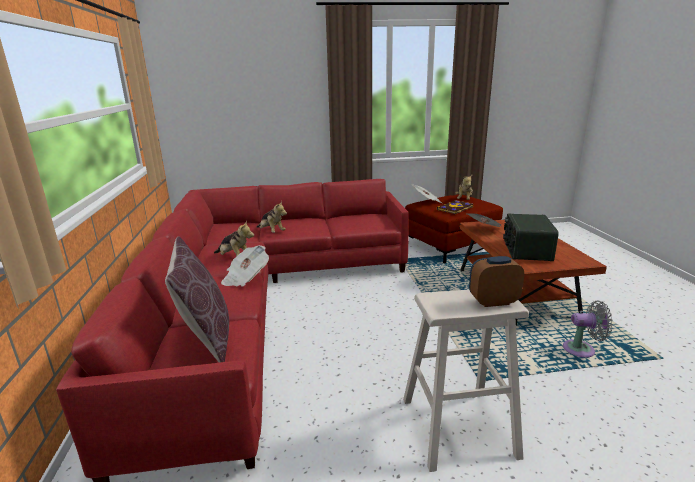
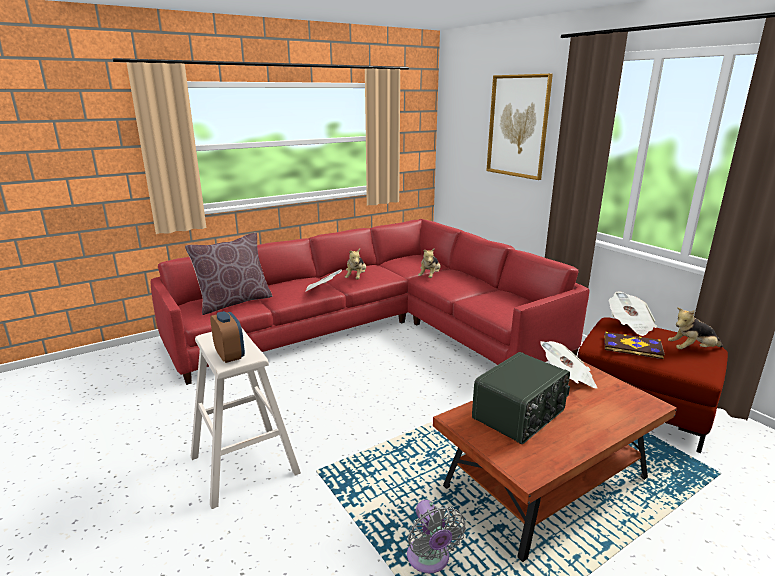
camera: 65 degrees right, 0 degrees up
radio [503,213,559,261] -> radio turned 150 degrees clockwise [472,352,570,444]
none -> picture [486,74,553,180]

